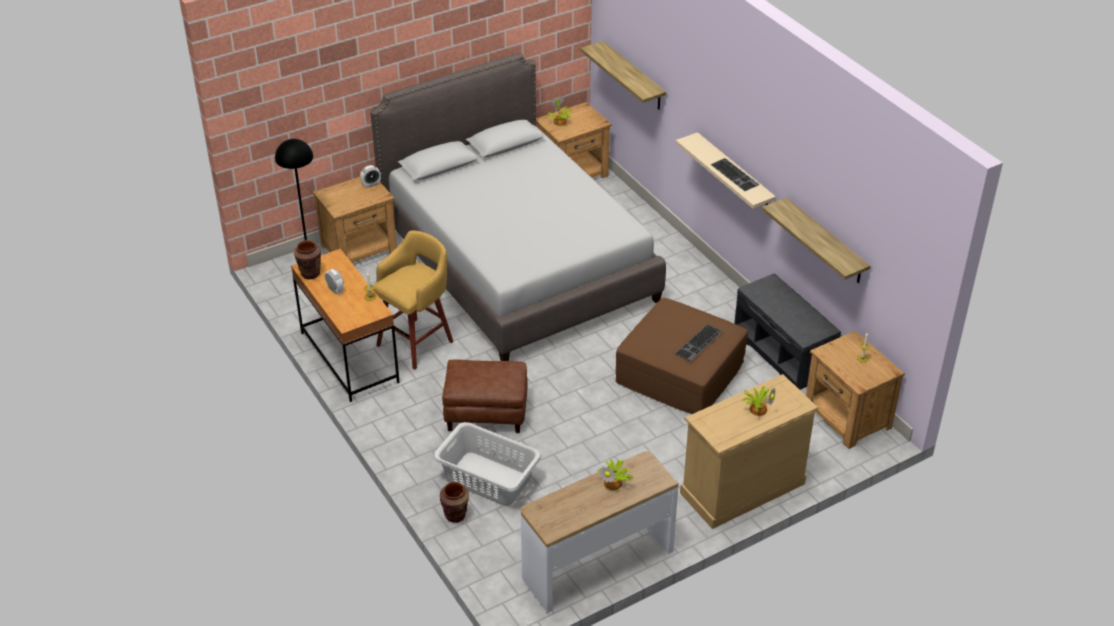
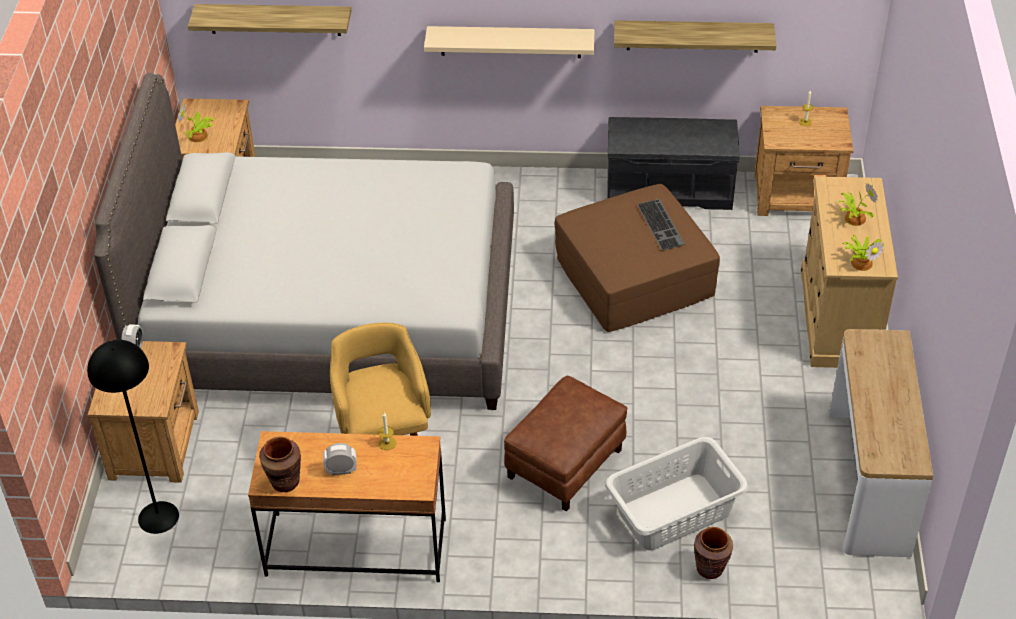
camera: 55 degrees left, 5 degrees up
potted plant [596,459,634,491] -> potted plant moved to [843,235,884,271]
keyboard [710,158,759,191] -> none

